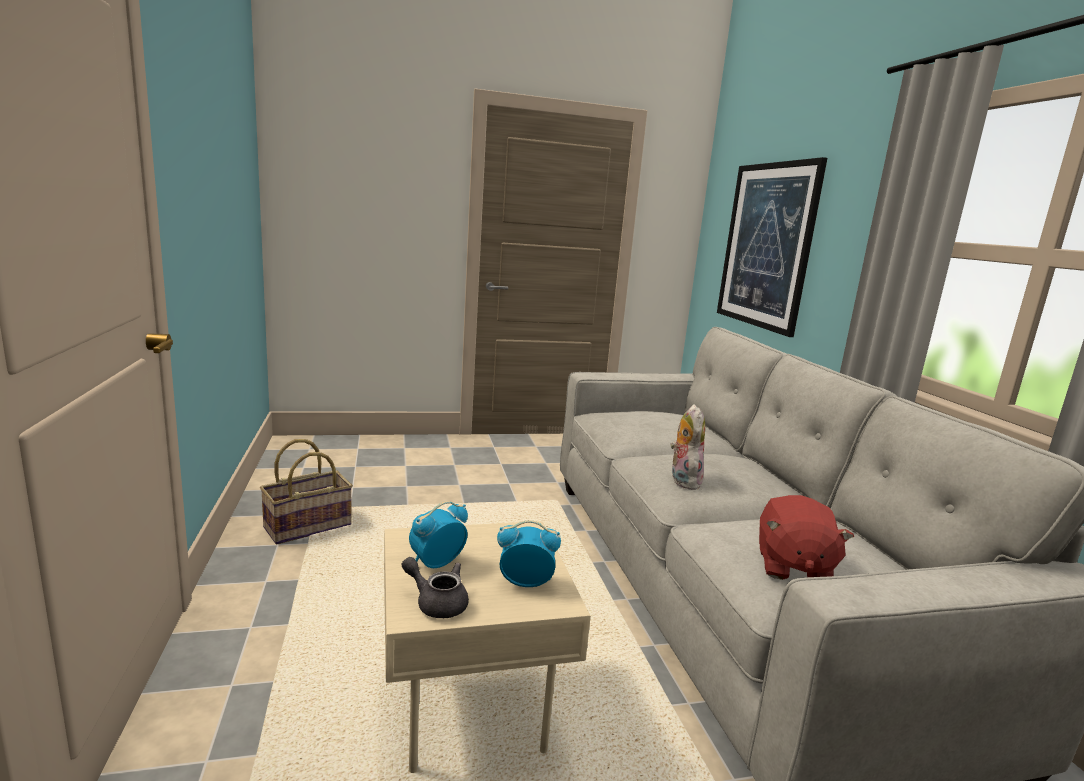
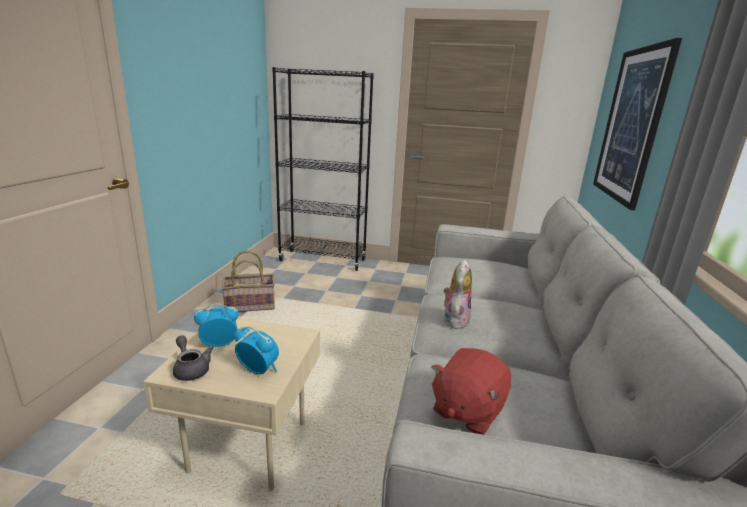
camera: 25 degrees right, 5 degrees up
none -> black bookcase [272,67,374,271]

